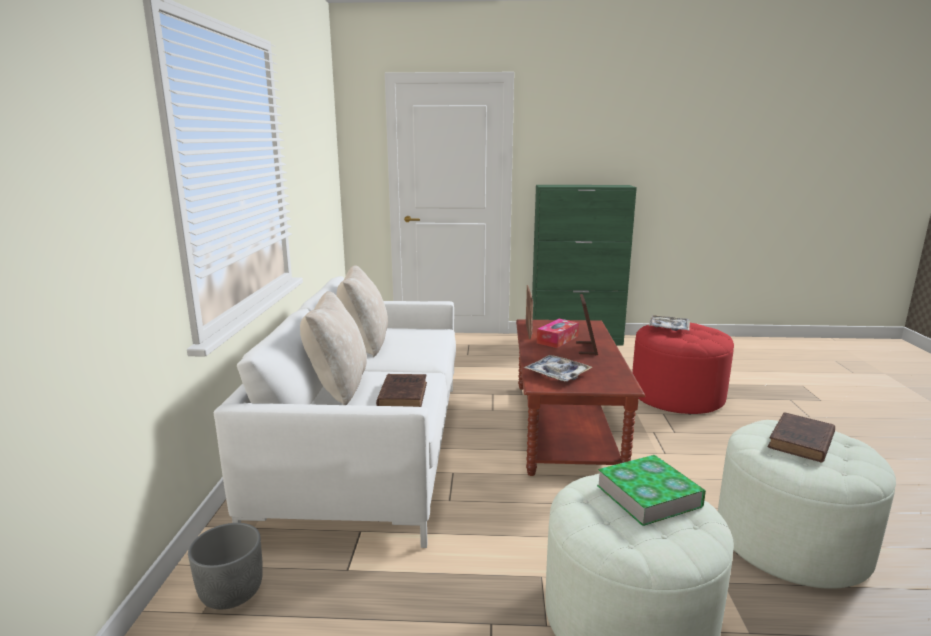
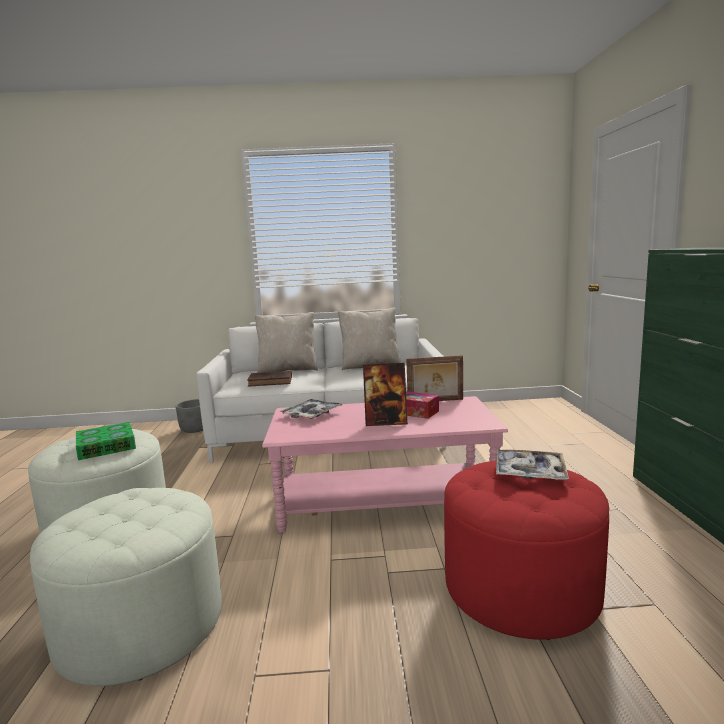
camera: 85 degrees right, 5 degrees down
brown coffee table [516,319,645,476] -> pink coffee table [262,396,508,533]
brown book [768,412,835,462] -> none

